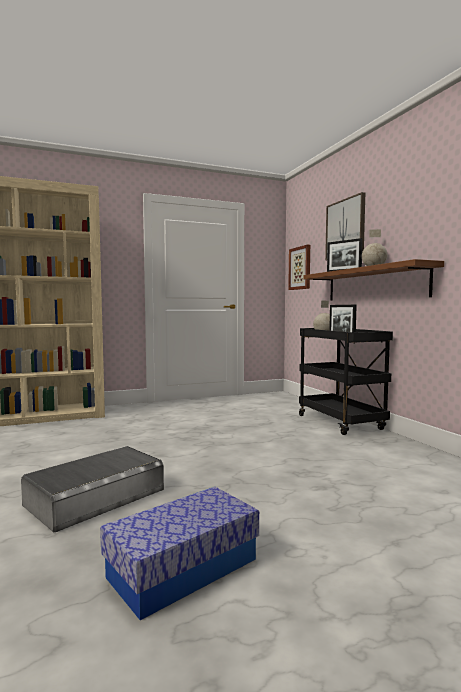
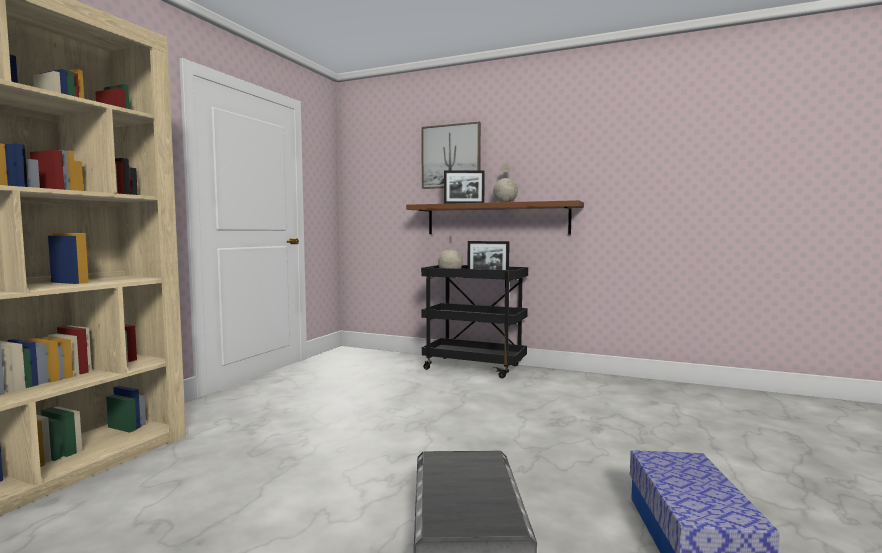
camera: 45 degrees left, 0 degrees up
picture [288,245,310,290] -> none

